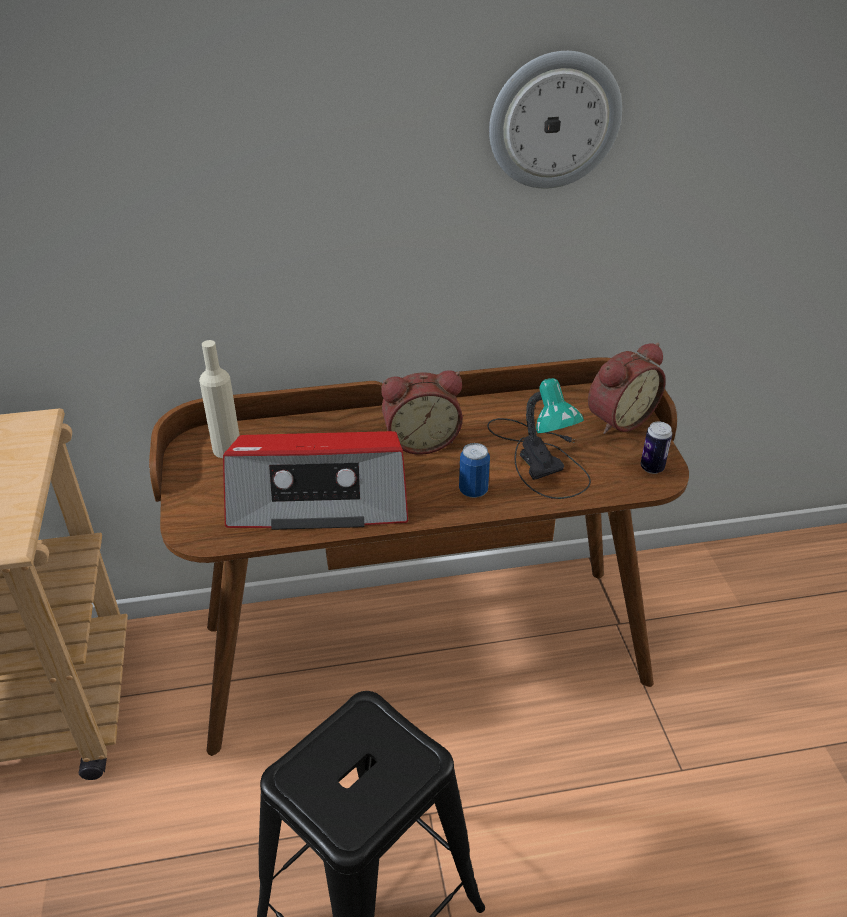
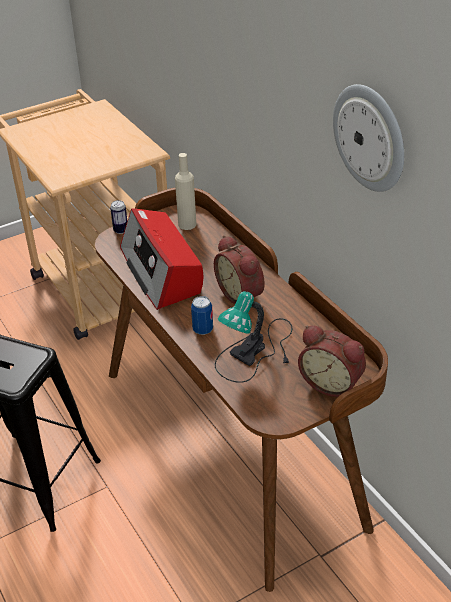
camera: 70 degrees right, 0 degrees up
can [641,421,672,474] -> can moved to [110,200,127,234]

